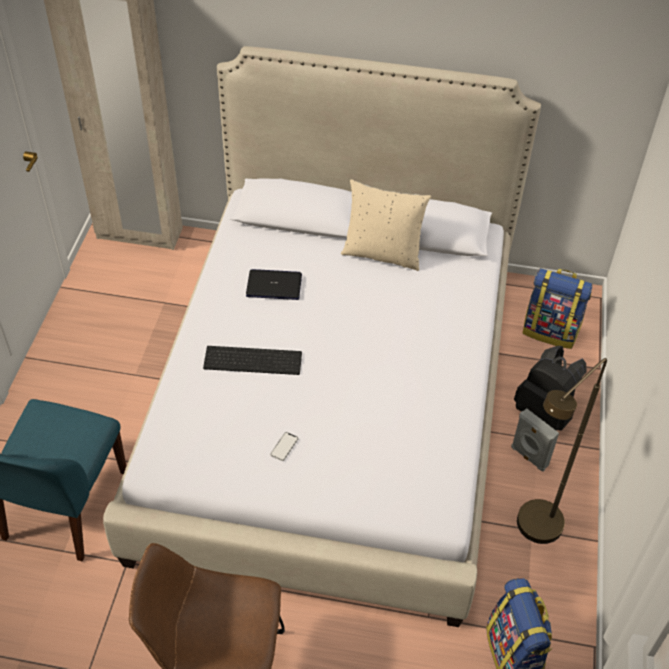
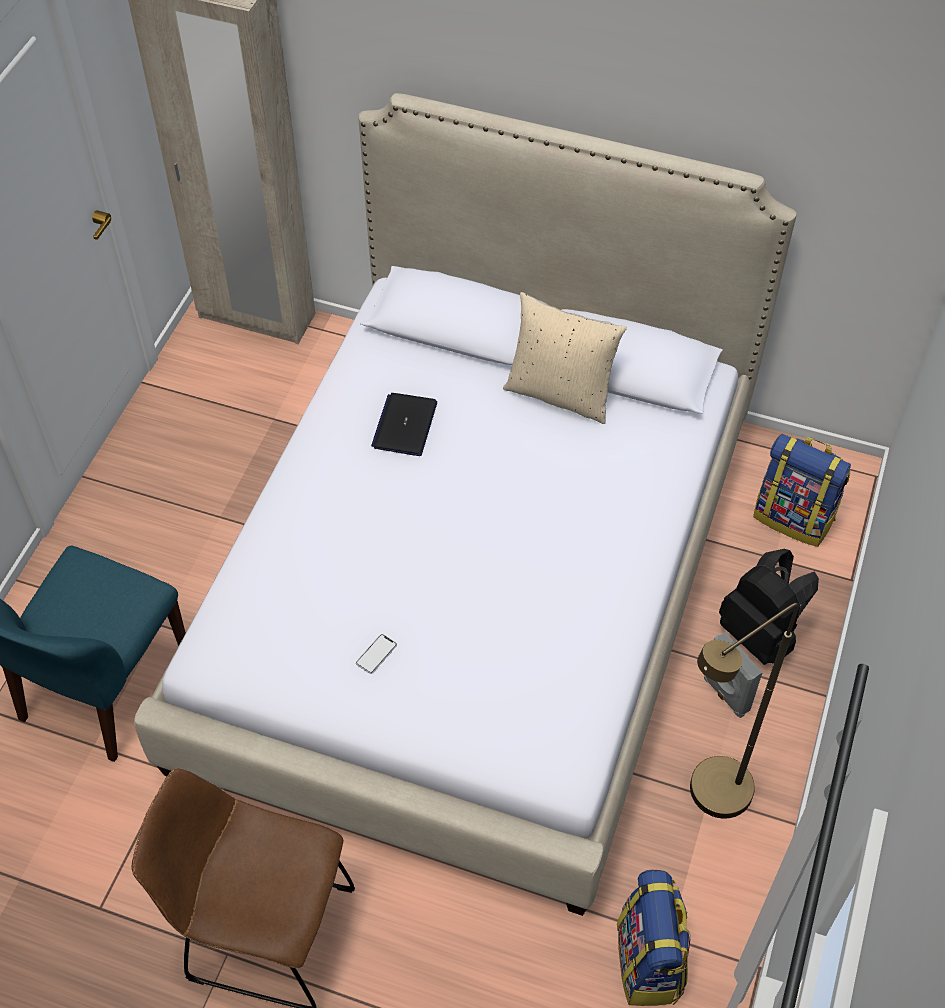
camera: 10 degrees right, 5 degrees up
keyboard [203,346,302,375] -> none
laptop [246,269,302,300] -> laptop turned 90 degrees counterclockwise [371,393,437,456]

